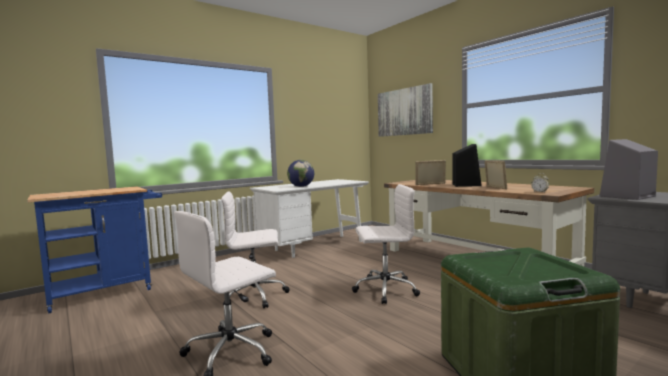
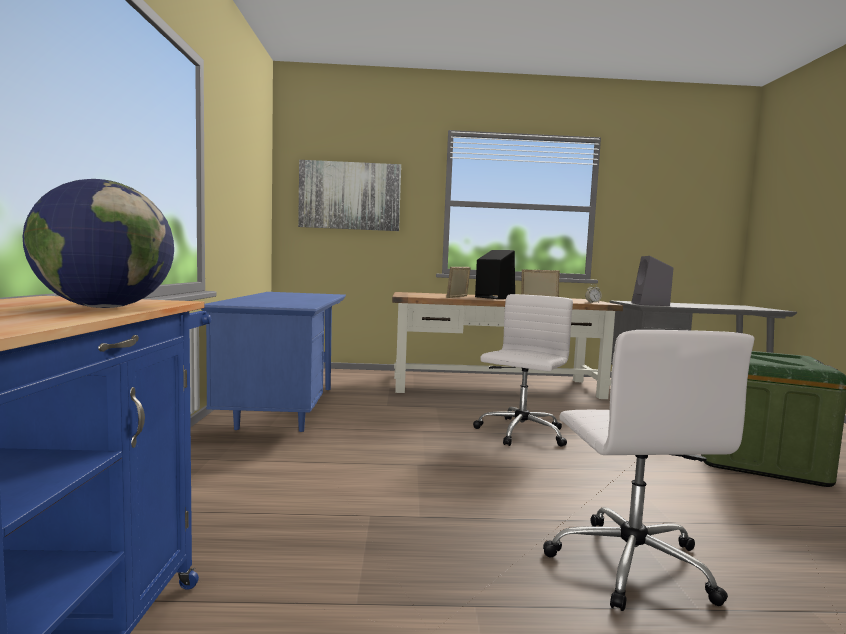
camera: 55 degrees left, 0 degrees up
white office chair [221,191,290,309] -> none
white desk [250,179,369,258] -> blue desk [201,292,346,432]
globe [287,160,314,187] -> globe moved to [22,179,174,308]

